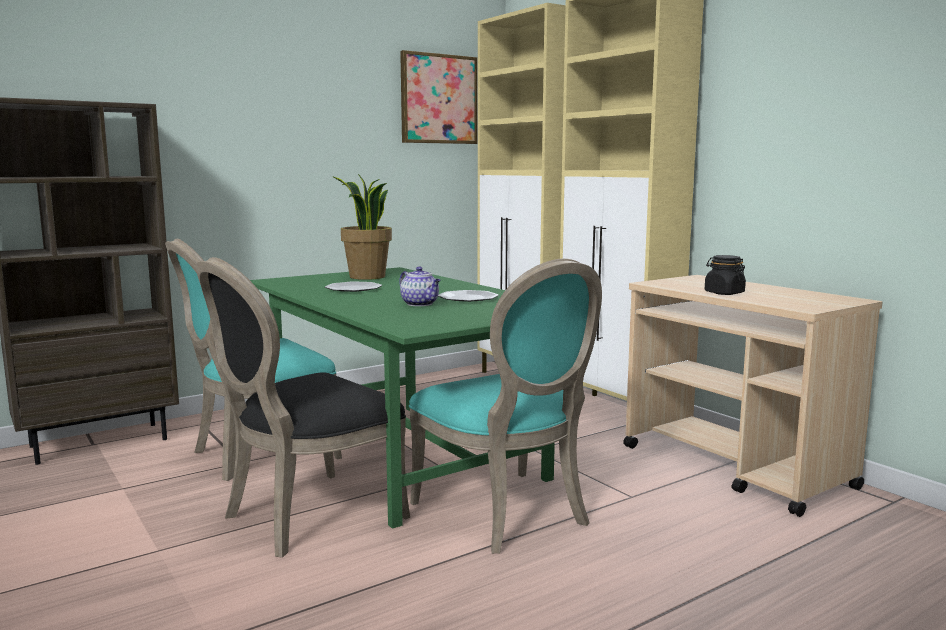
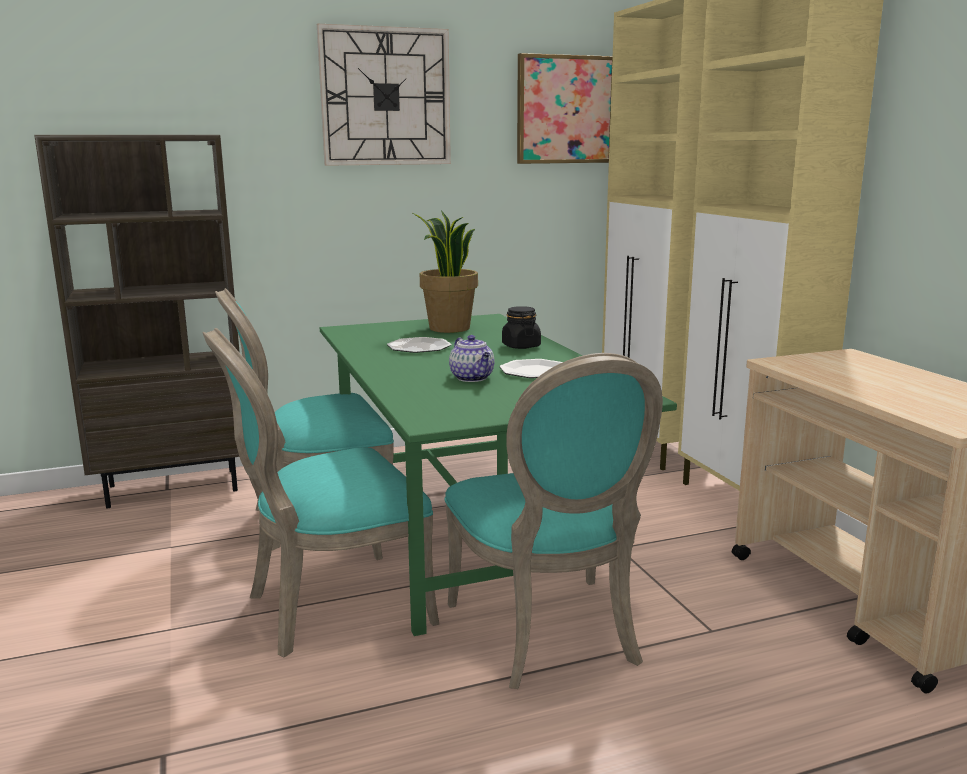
camera: 15 degrees right, 5 degrees up
black chair [196,257,410,558] -> turquoise chair [202,328,439,657]
black jar [705,255,746,295] -> black jar moved to [502,306,541,349]
none -> wall clock [317,24,451,166]

